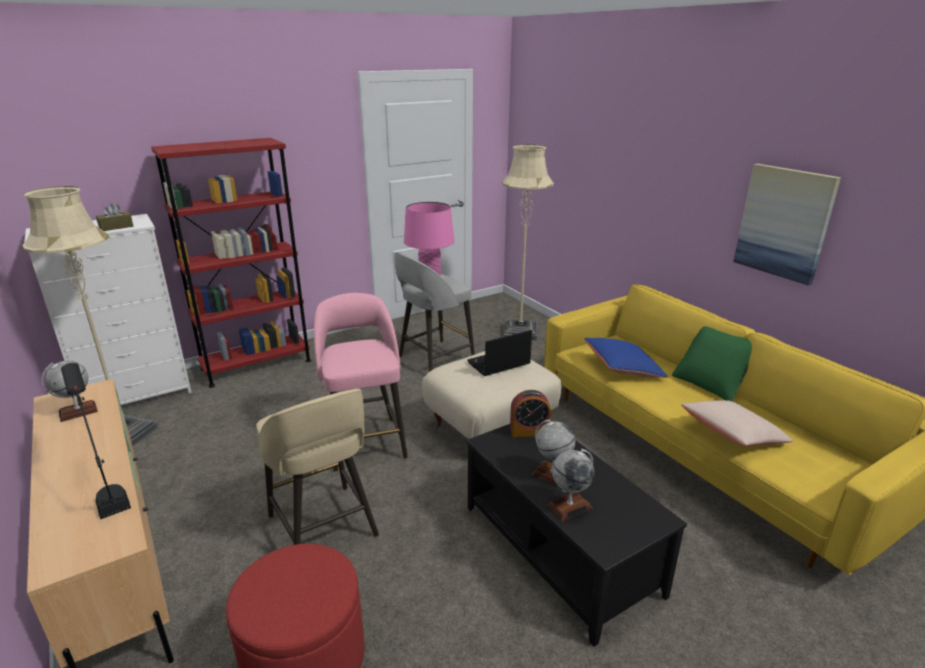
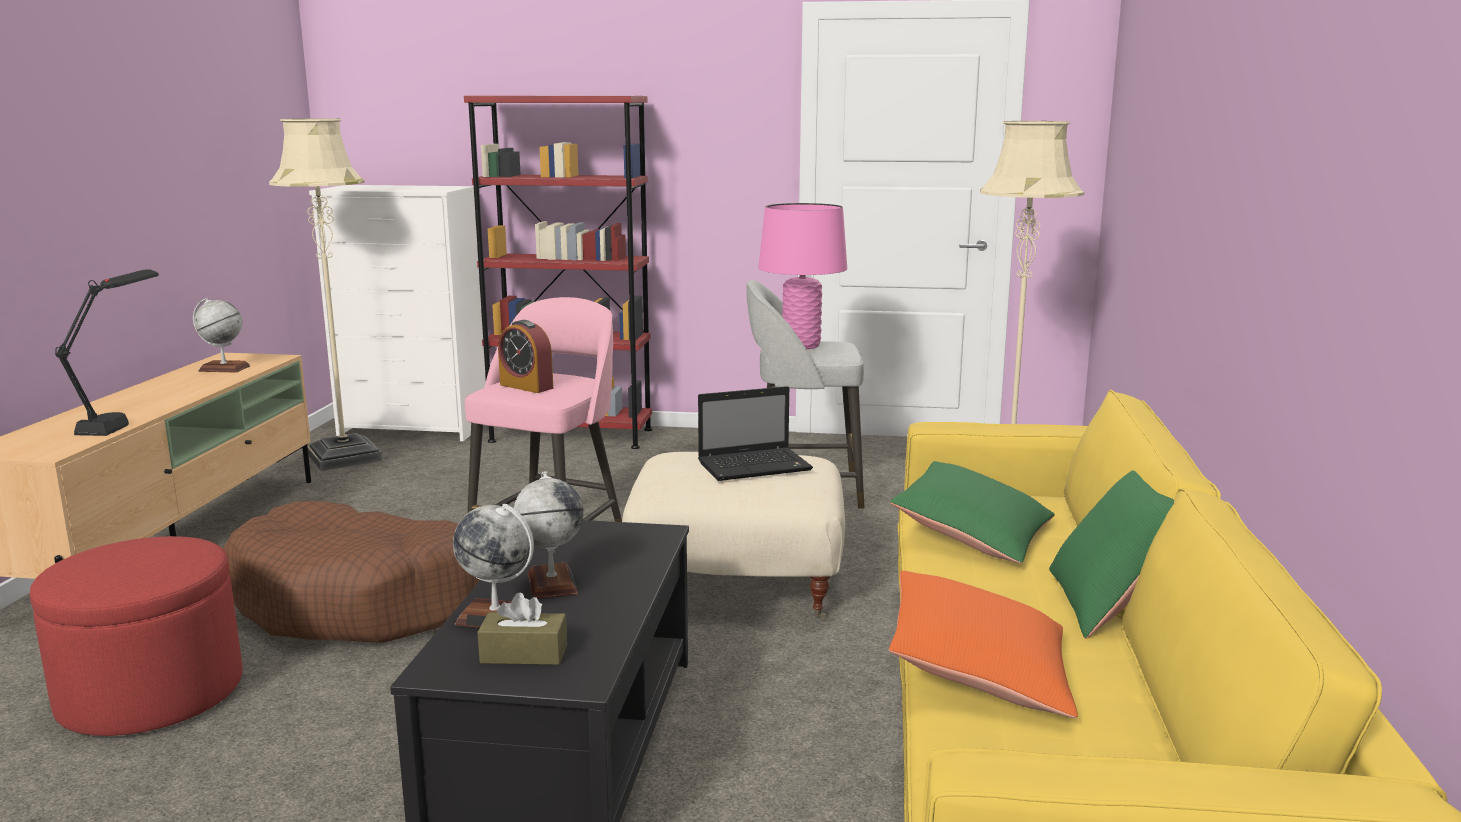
camera: 40 degrees right, 10 degrees down
brown tissue box [96,203,133,231] -> brown tissue box moved to [478,593,567,665]
beige stool [256,389,379,545] -> brown dog bed [223,501,480,643]
laptop [467,330,532,376] -> laptop turned 150 degrees clockwise [698,386,813,481]
alarm clock [510,390,551,437] -> alarm clock moved to [498,320,553,393]
blue pillow [584,338,668,378] -> green pillow [890,461,1055,564]
beige pillow [681,400,793,447] -> orange pillow [889,571,1078,718]
picture [733,164,841,285] -> none

